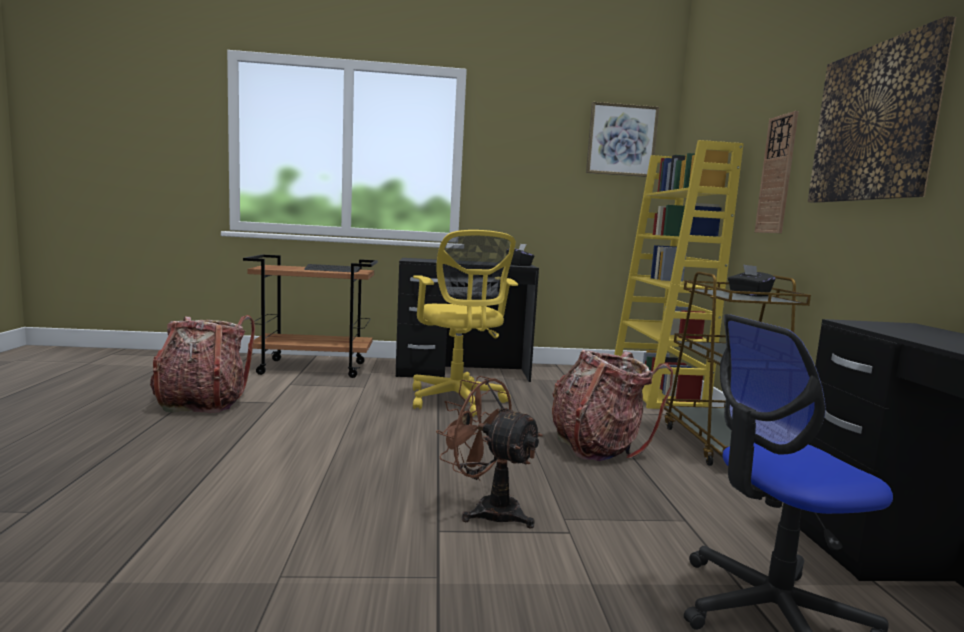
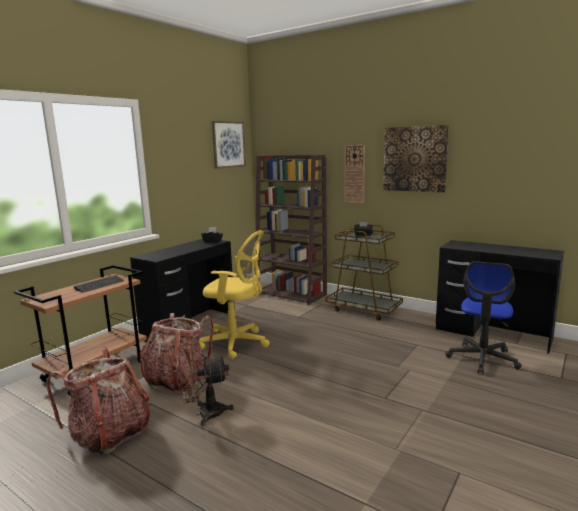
camera: 50 degrees left, 5 degrees up
brown fan [436,376,543,529] -> brown fan moved to [178,344,234,426]
backpack [552,350,673,461] -> backpack moved to [140,313,214,393]
yellow bookcase [614,140,744,409] -> brown bookcase [256,155,327,305]

